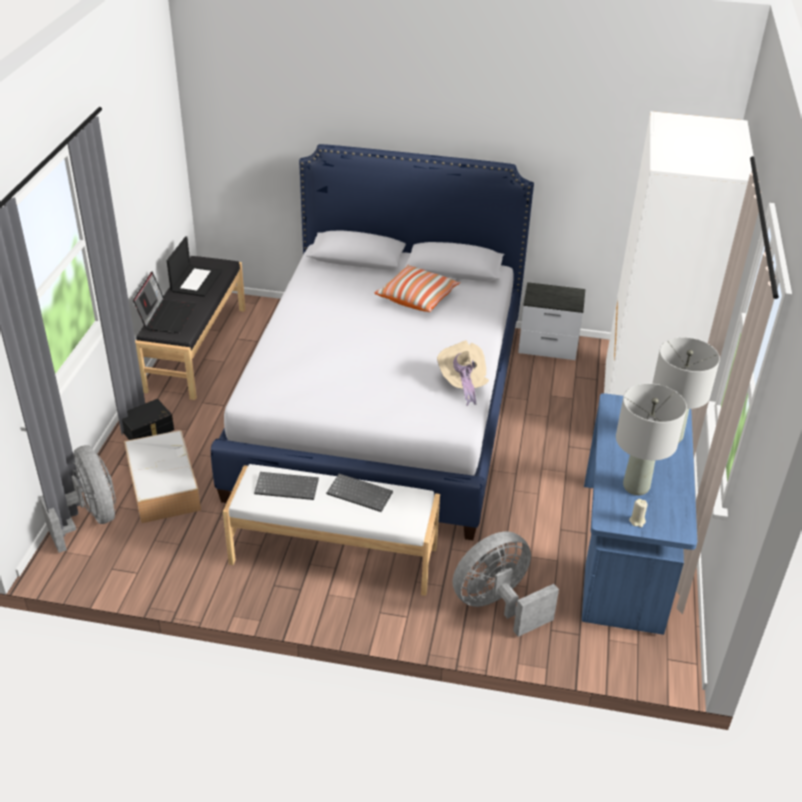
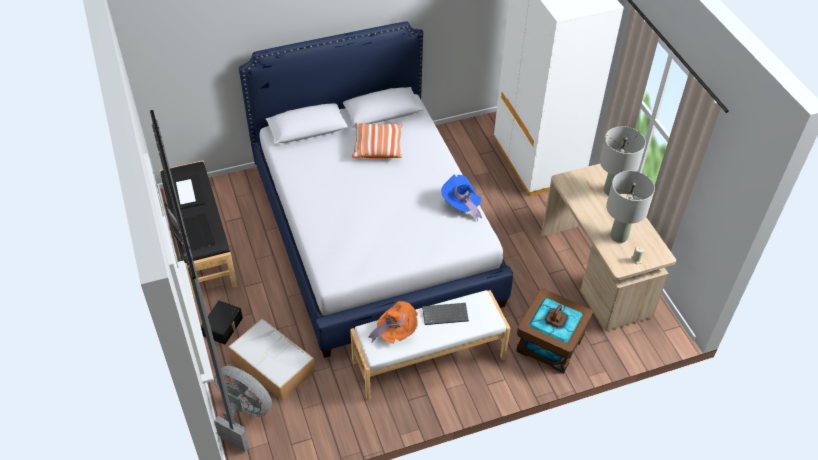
camera: 30 degrees left, 10 degrees up
keyboard [254,472,319,500] -> orange hat [368,301,418,344]
beige hat [437,340,489,406] -> blue hat [442,174,482,221]
grey fan [453,531,559,637] -> brown storage box [516,289,593,373]
nightstand [518,282,585,360] -> none
blue desk [582,393,697,635] -> beige desk [541,164,676,331]

